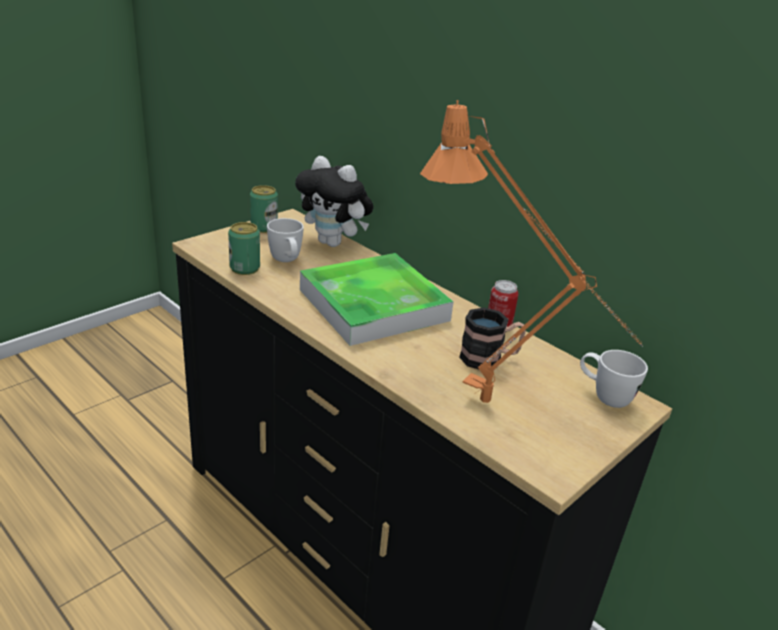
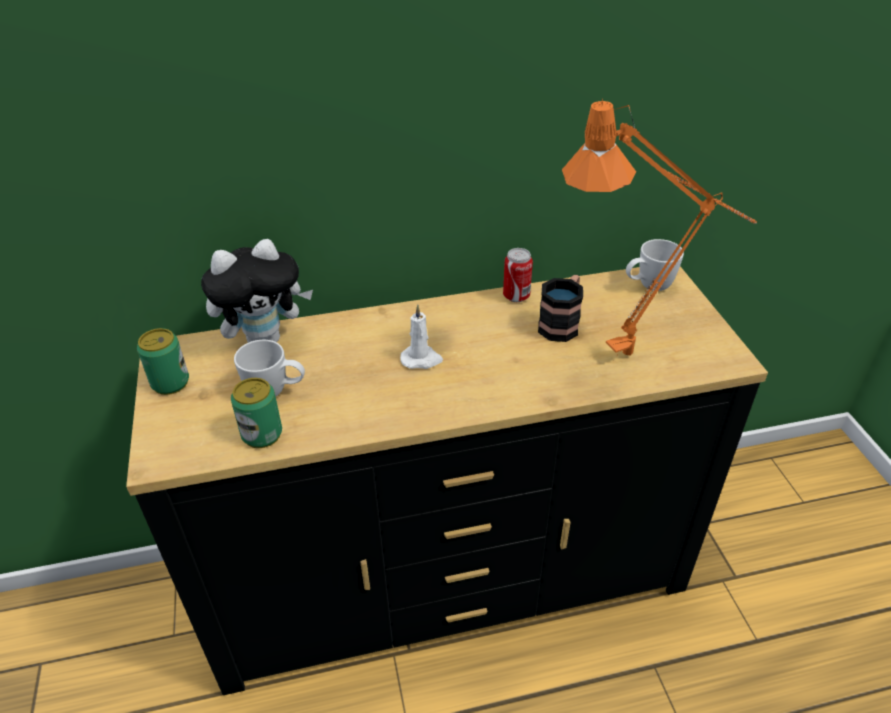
camera: 55 degrees left, 10 degrees up
tray [300,253,454,346] -> white candle [400,305,443,369]

